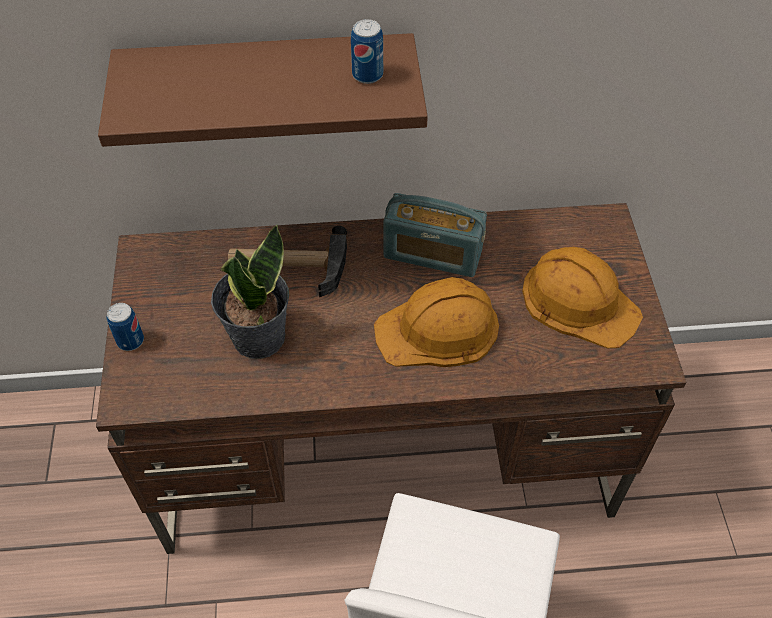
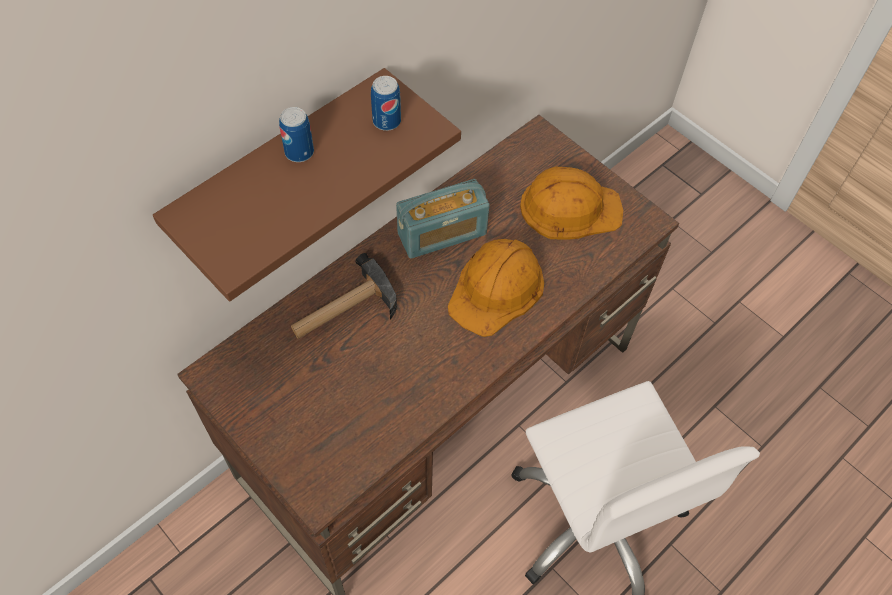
camera: 40 degrees left, 5 degrees up
can [107,303,144,351] -> can moved to [279,107,314,162]
potted plant [211,224,289,359] -> none

